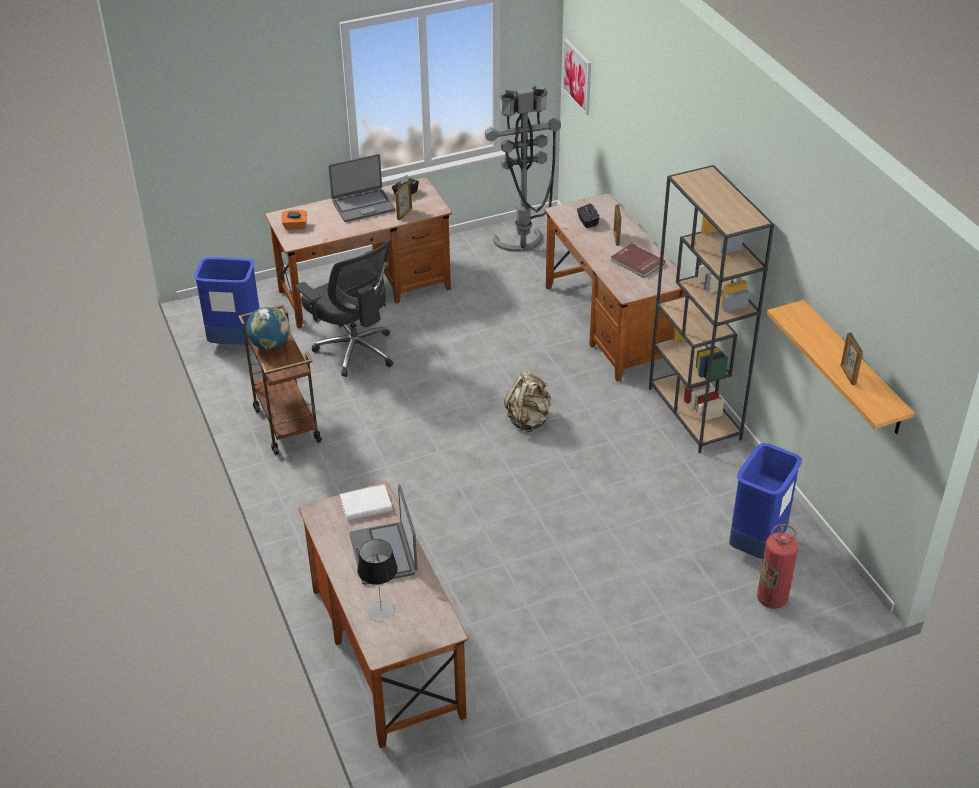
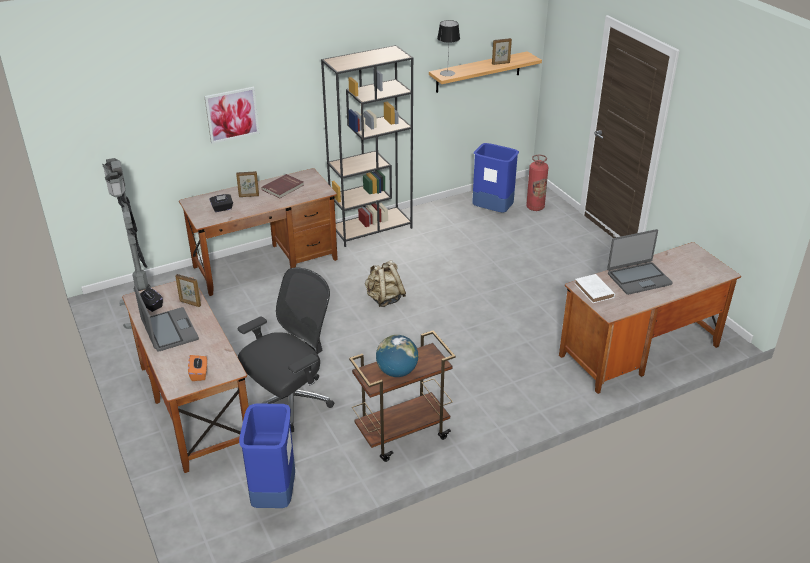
camera: 95 degrees left, 5 degrees down
table lamp [357,539,398,622] -> table lamp moved to [437,20,460,76]
picture [562,38,591,115] -> picture moved to [204,87,259,144]

